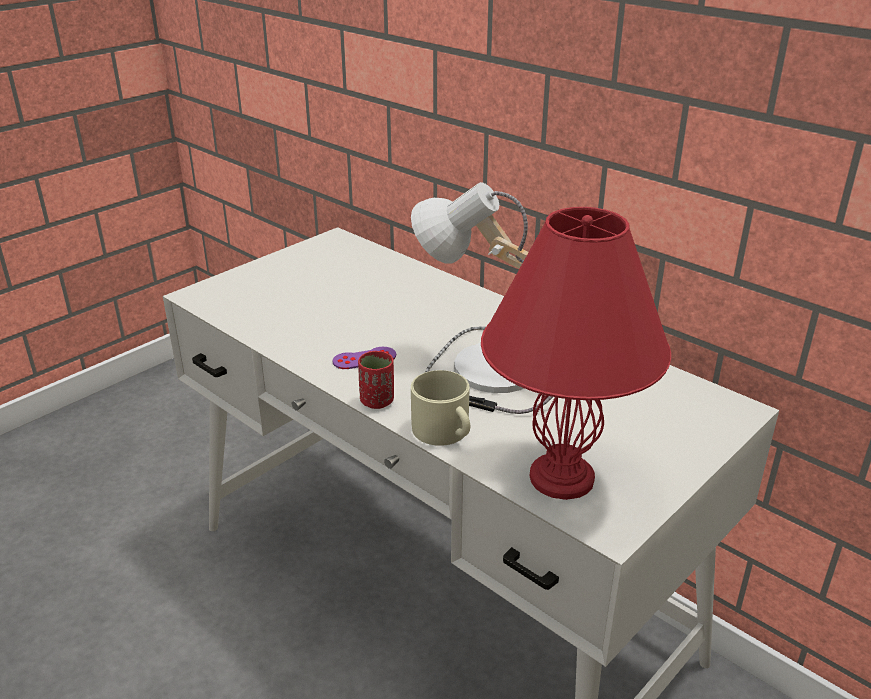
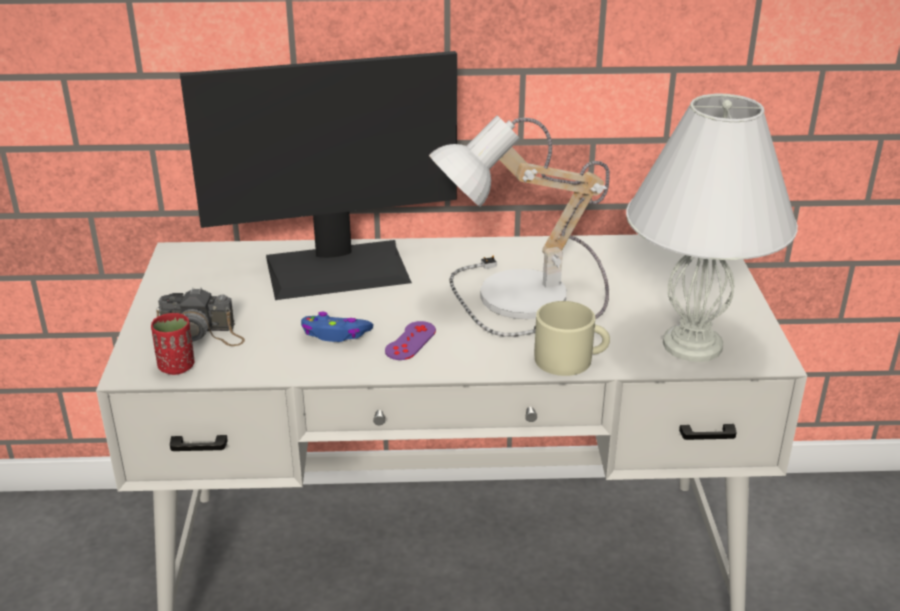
camera: 45 degrees left, 0 degrees up
red cup [358,351,394,409] -> red cup moved to [151,313,194,375]
red table lamp [481,207,671,500] -> white table lamp [626,93,798,362]
none -> camera [156,287,245,346]
none -> monitor [180,51,457,300]
none -> blue game controller [301,312,373,342]

